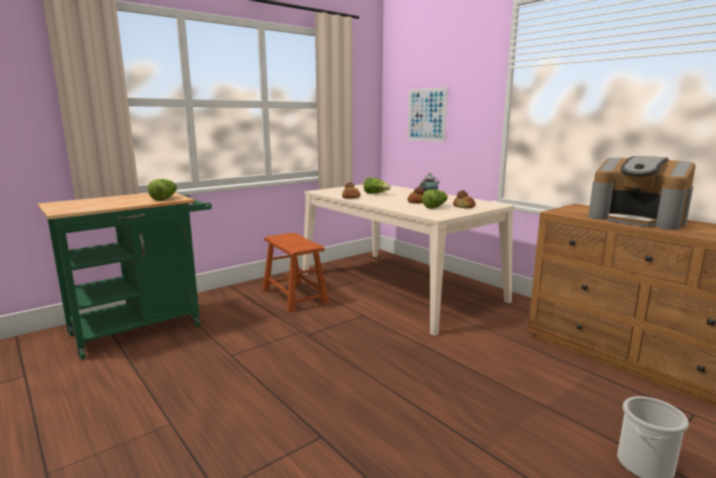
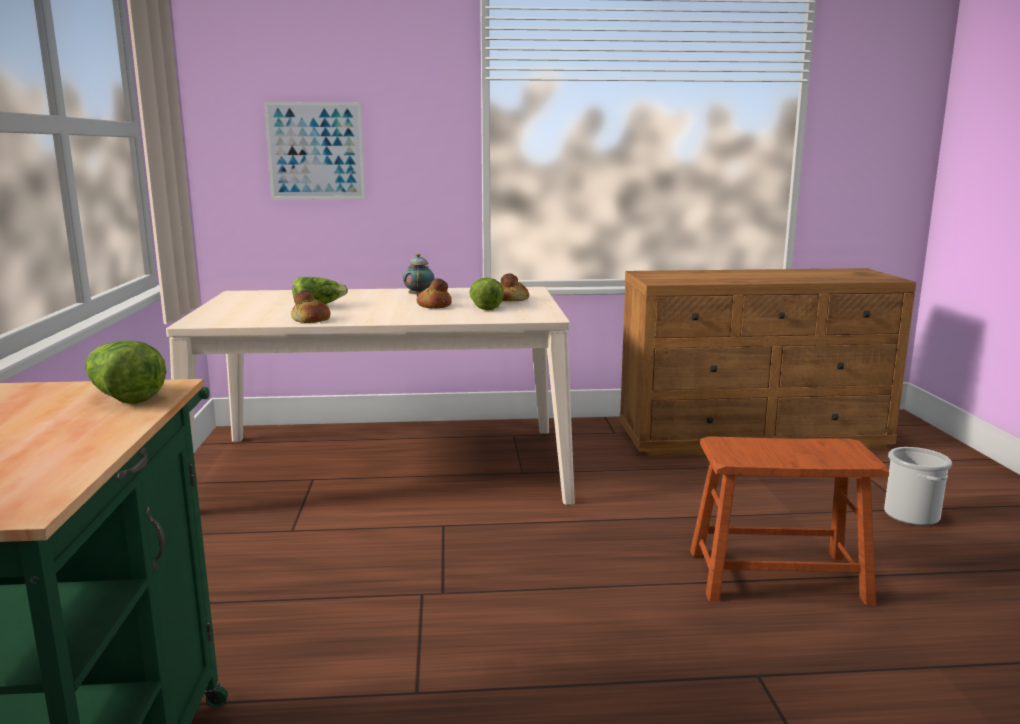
camera: 55 degrees left, 0 degrees up
brown stool [262,233,329,313] -> brown stool moved to [690,436,889,605]
coffee machine [588,156,696,230] -> none

